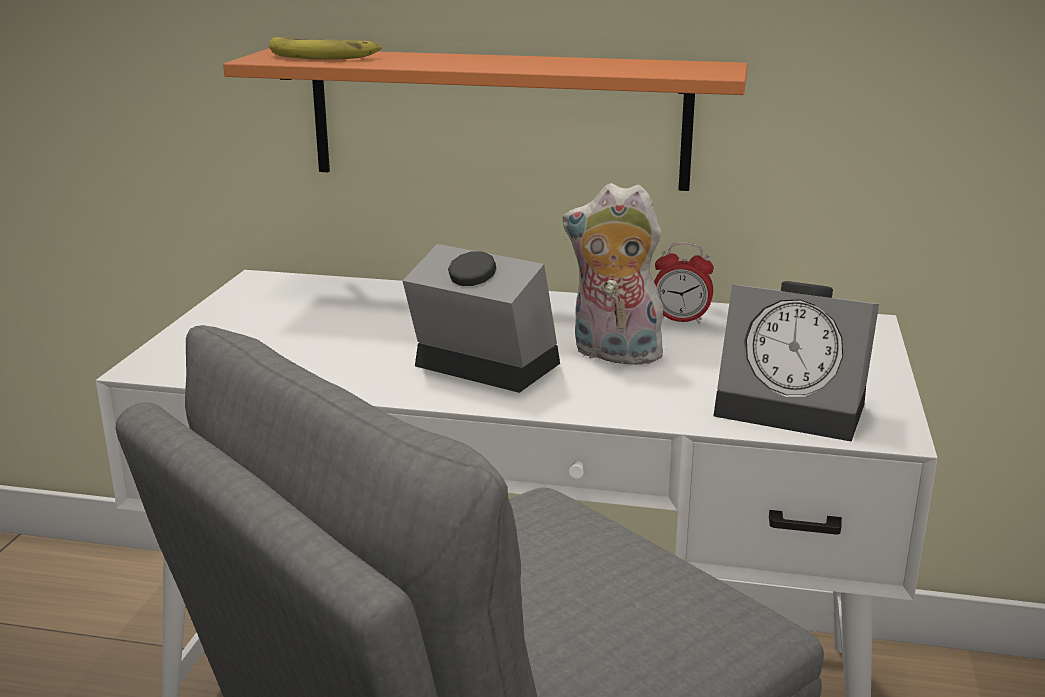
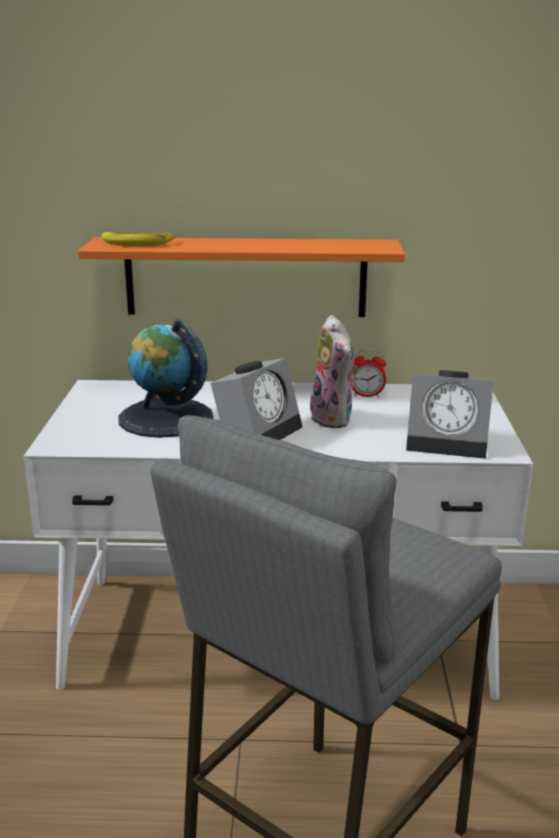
camera: 10 degrees left, 0 degrees up
alarm clock [402,244,560,393] -> alarm clock turned 105 degrees clockwise [211,358,302,440]
plush toy [563,183,668,368] -> plush toy turned 120 degrees counterclockwise [310,315,358,428]
none -> globe [119,319,213,438]

